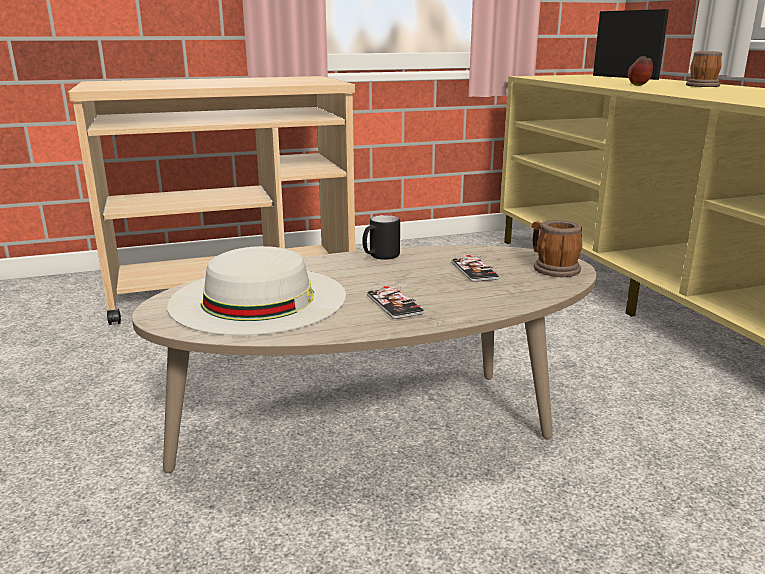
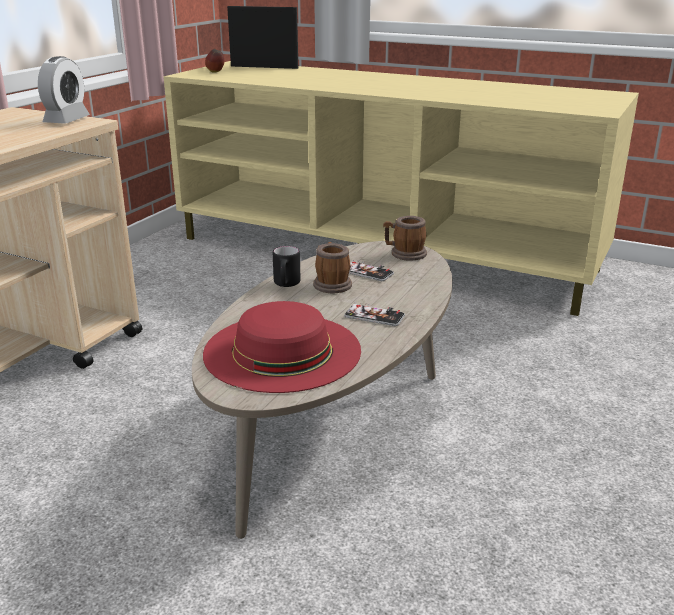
camera: 45 degrees left, 5 degrees up
white hat [167,246,346,336] -> red hat [203,301,361,393]
apple [628,56,653,86] -> apple moved to [205,49,224,73]
mug [686,51,722,87] -> mug moved to [313,242,352,293]
none -> alarm clock [38,56,90,124]

